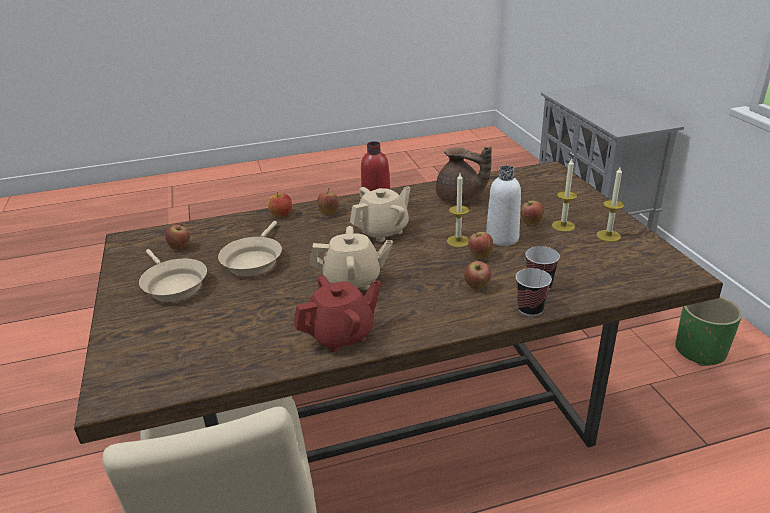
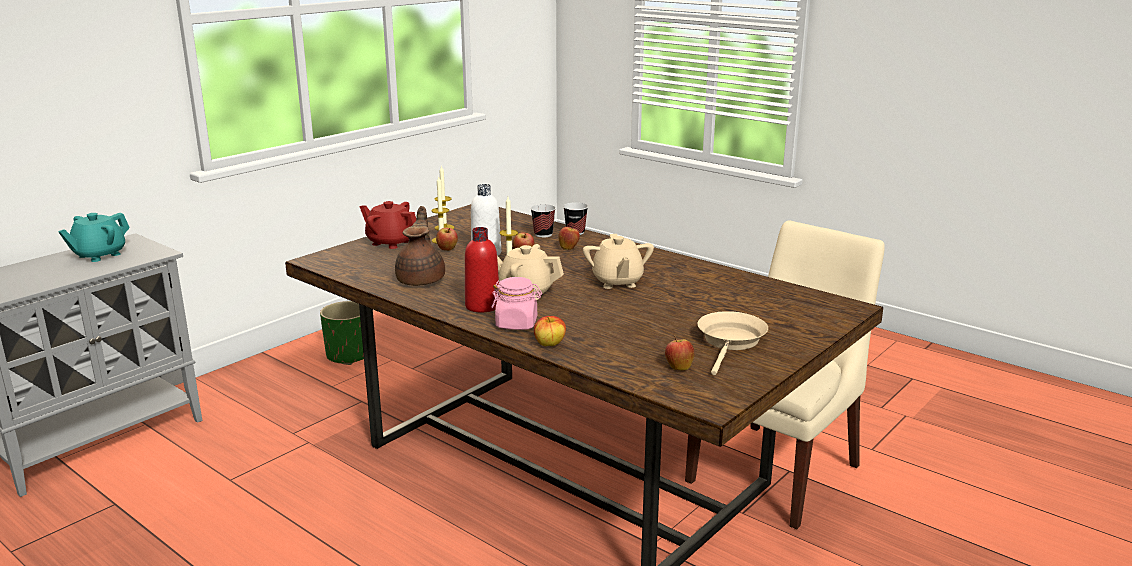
camera: 125 degrees left, 10 degrees down
beige frying pan [218,221,282,276] -> none
red teapot [294,276,381,352] -> red teapot moved to [360,201,416,249]
beige teapot [309,226,393,290] -> beige teapot turned 150 degrees counterclockwise [583,234,654,289]
apple [317,188,339,216] -> pink jar [491,277,542,330]
none -> turquoise teapot [58,213,130,262]

